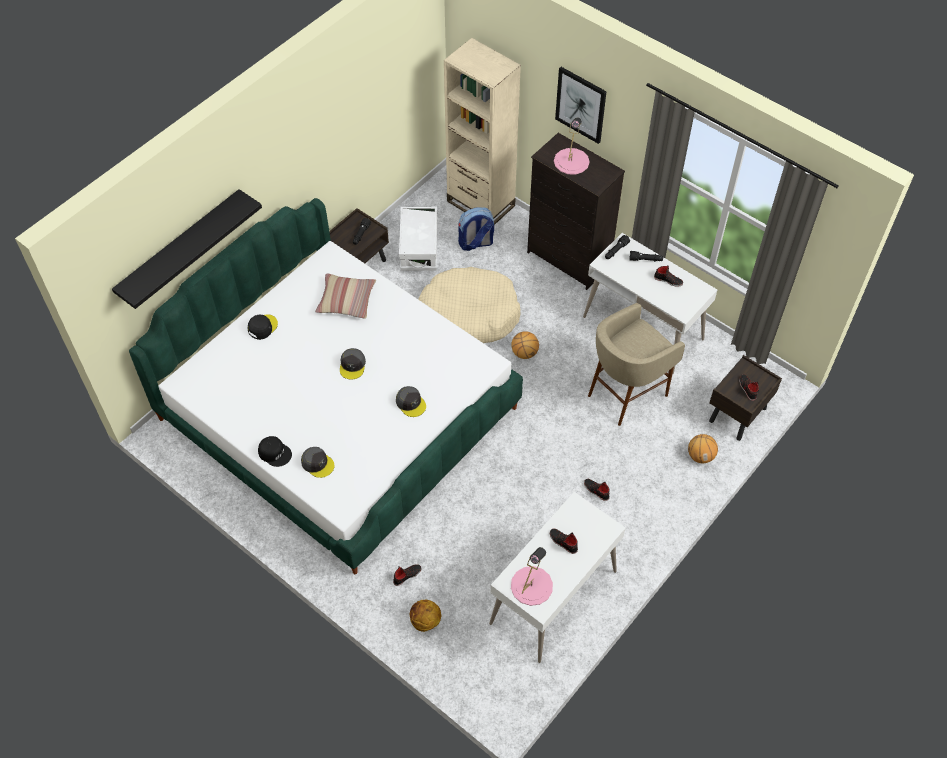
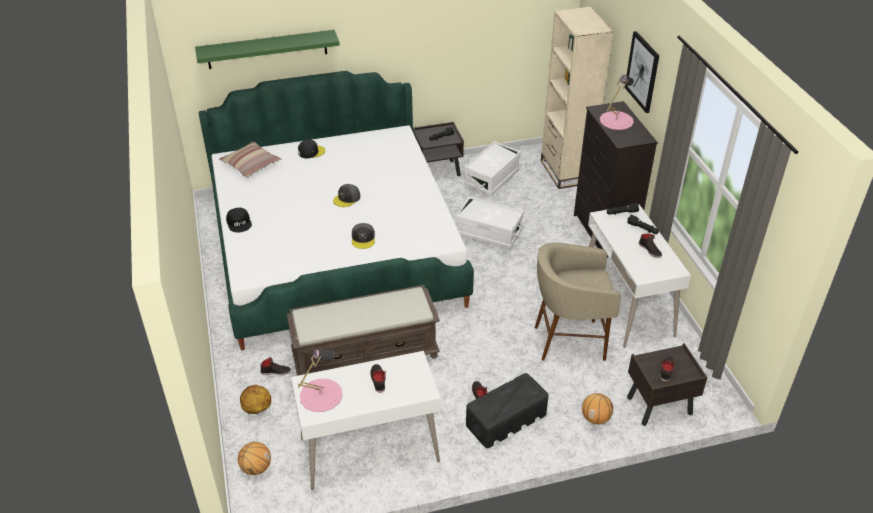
camera: 35 degrees right, 15 degrees down
black shelf [112,189,262,309] -> green shelf [195,30,340,69]
grey cap [301,447,334,478] -> none
pillow [315,273,376,319] -> pillow moved to [219,141,281,177]
beige dog bed [418,267,521,343] -> white storage box [456,196,524,249]
backpack [458,207,494,251] -> none
basketball [511,331,539,359] -> basketball moved to [238,442,271,475]
none -> brown bench [286,285,440,376]
none -> black storage box [466,373,549,448]

